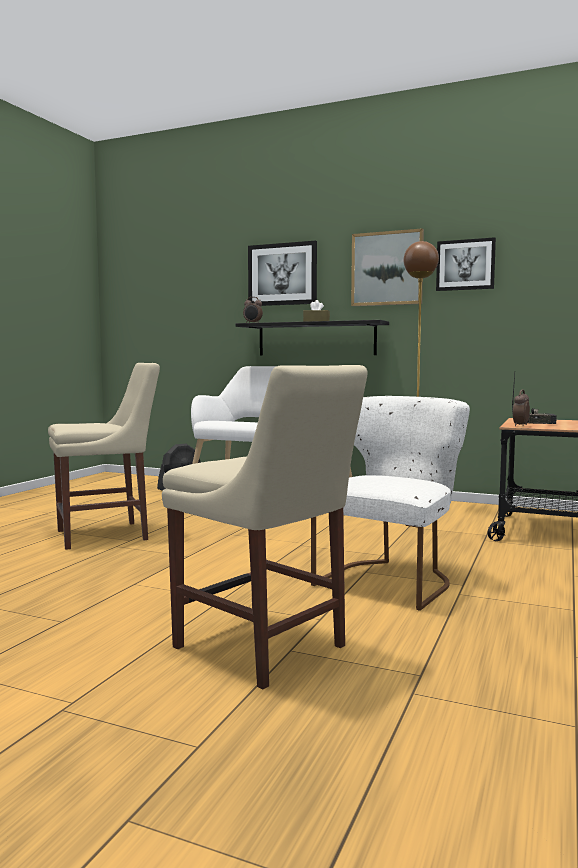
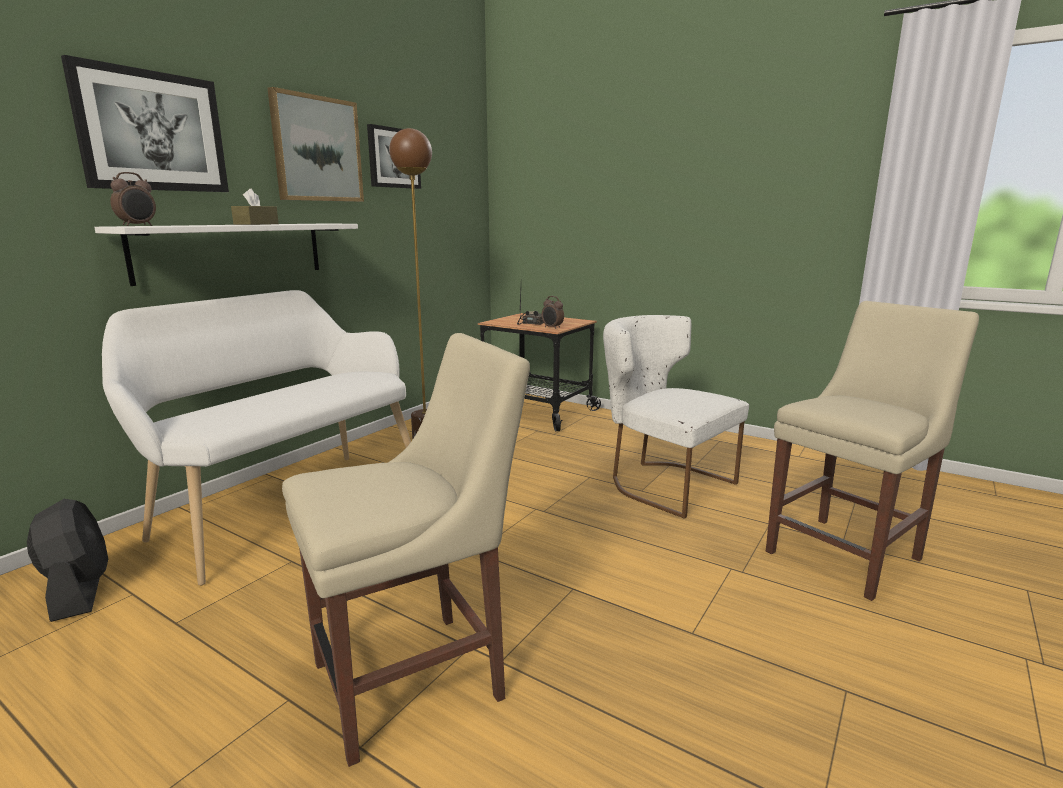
camera: 80 degrees left, 10 degrees up
beige chair [48,363,160,550] -> beige chair turned 75 degrees clockwise [282,333,530,767]
black shelf [236,320,389,356] -> white shelf [94,223,358,286]

